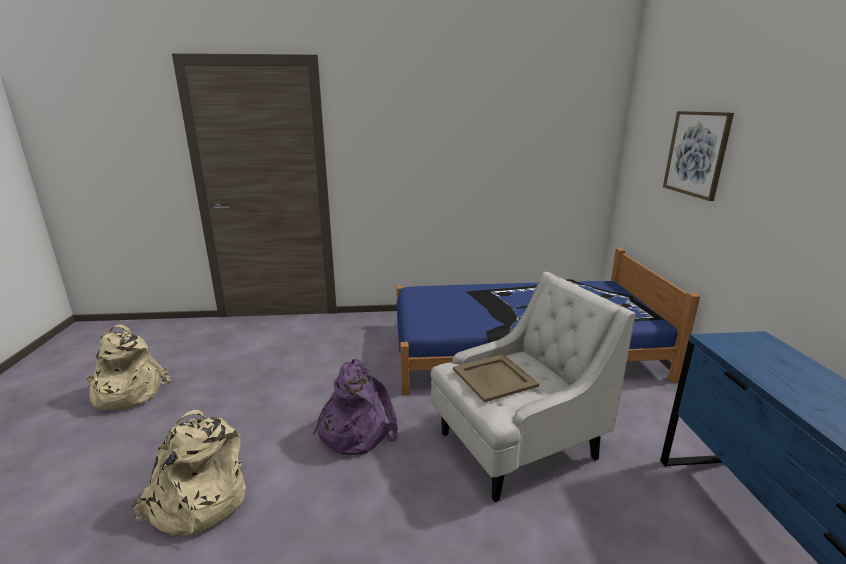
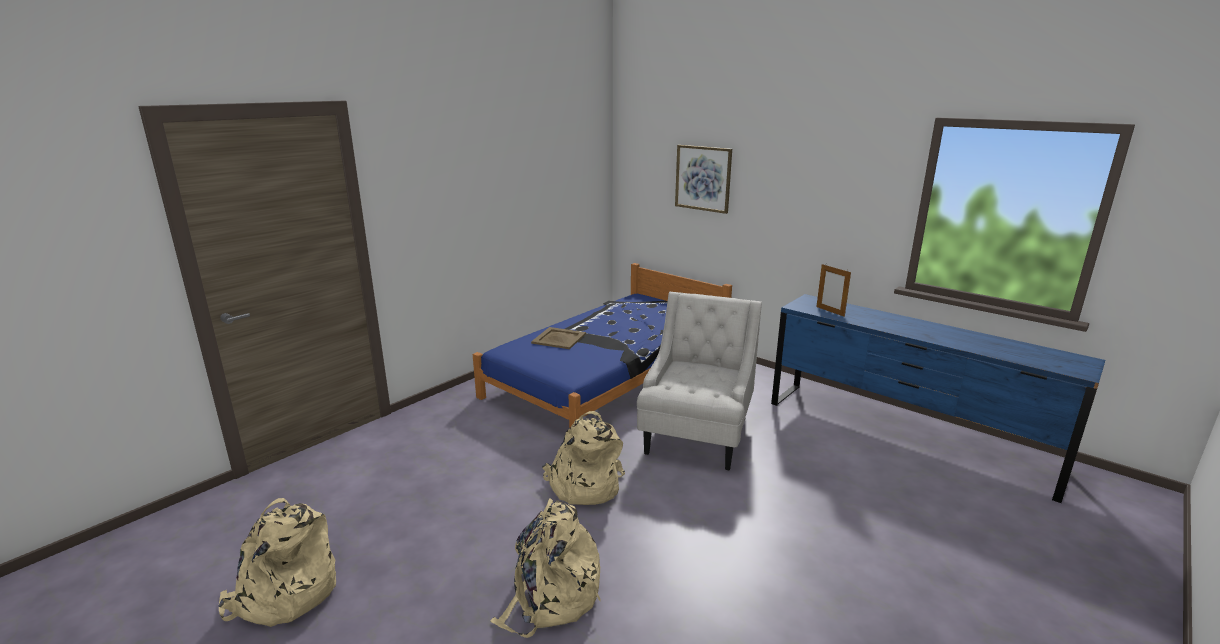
camera: 45 degrees left, 0 degrees up
purple backpack [313,359,398,455] -> beige backpack [542,411,625,505]
beige tray [453,354,539,403] -> beige tray moved to [531,327,586,349]
none -> picture frame [816,264,851,317]

